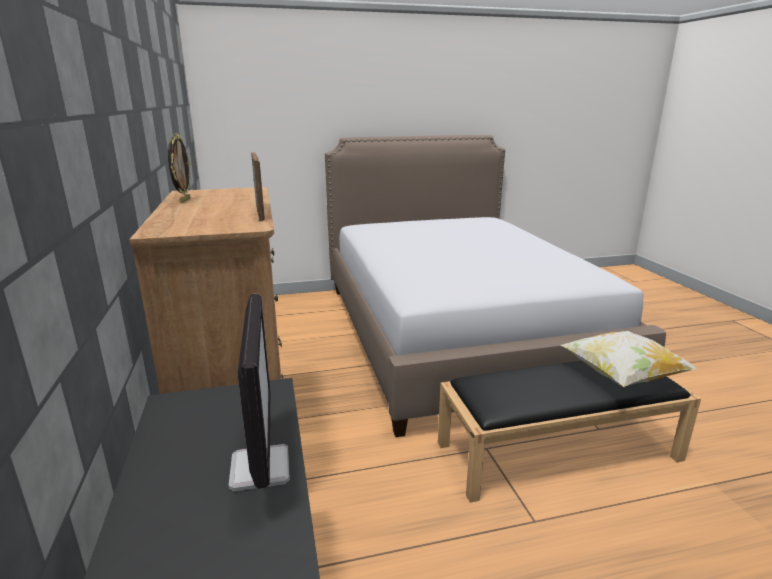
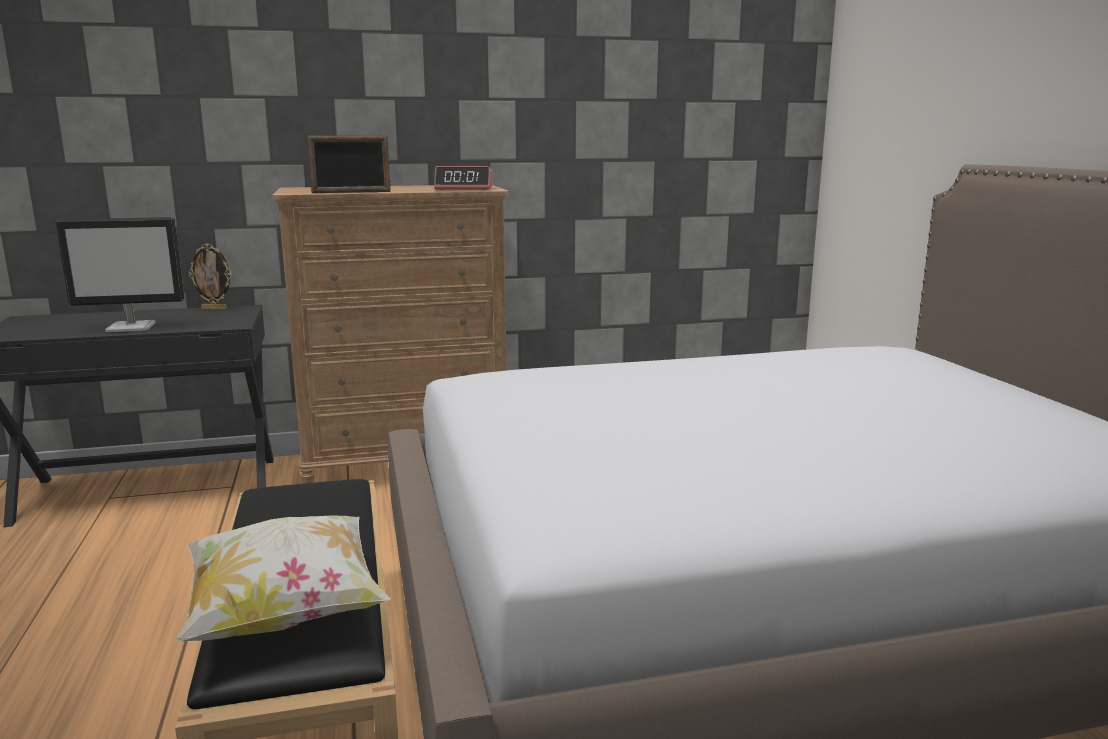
camera: 90 degrees right, 5 degrees down
picture frame [168,133,191,203] -> picture frame moved to [188,244,232,309]
none -> alarm clock [434,166,493,190]

